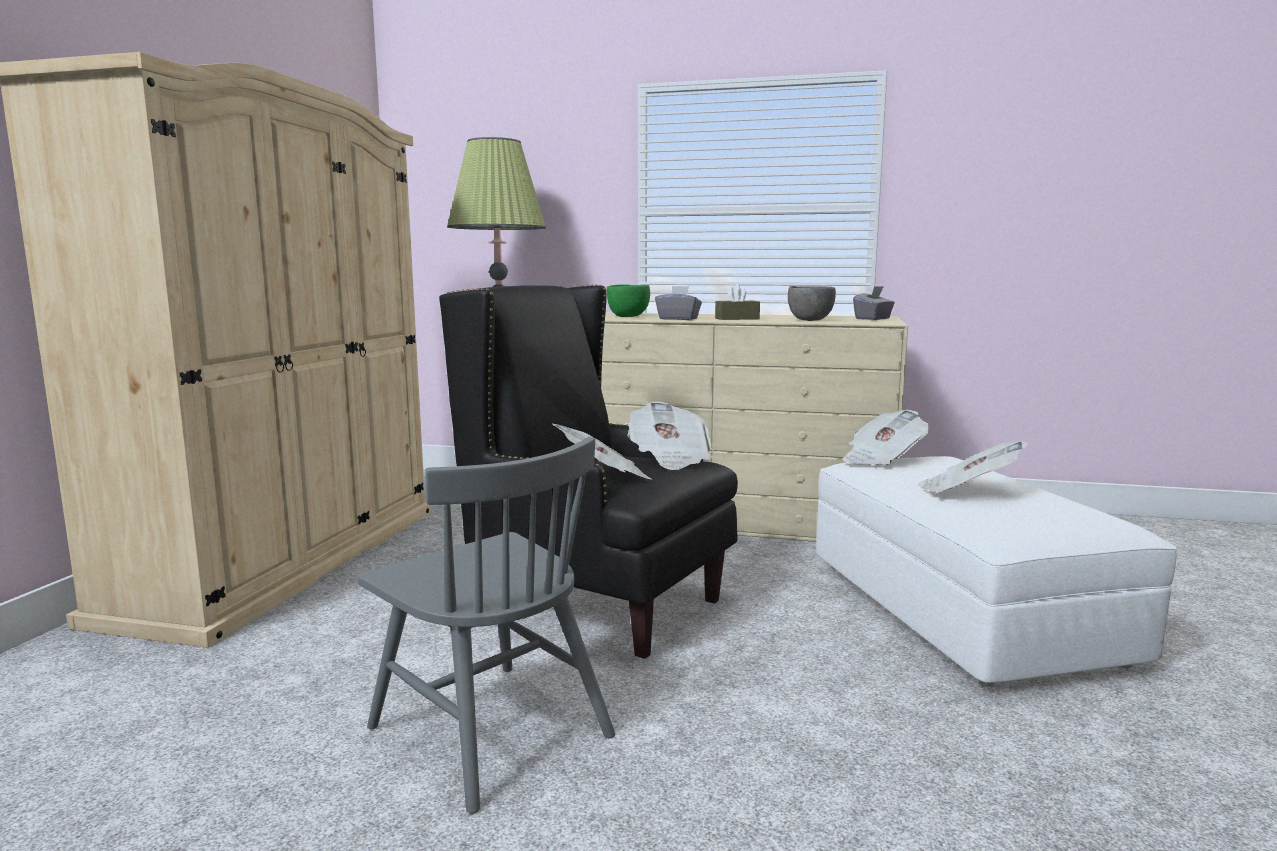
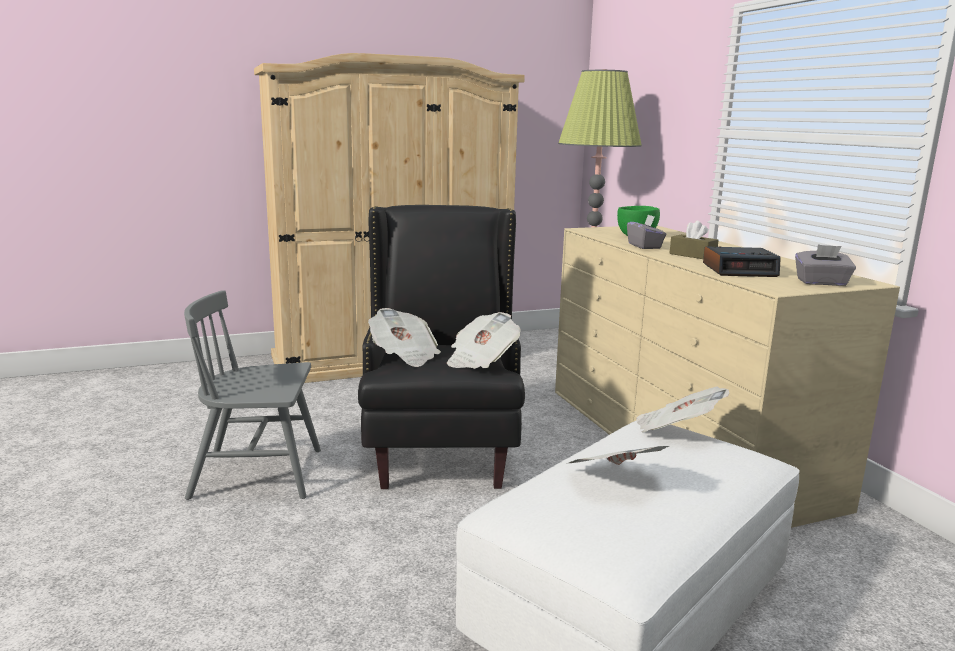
camera: 55 degrees right, 5 degrees up
grey chair [358,437,615,814] -> grey chair turned 75 degrees clockwise [184,290,321,500]
grey bowl [788,286,836,321] -> alarm clock [703,246,781,277]

